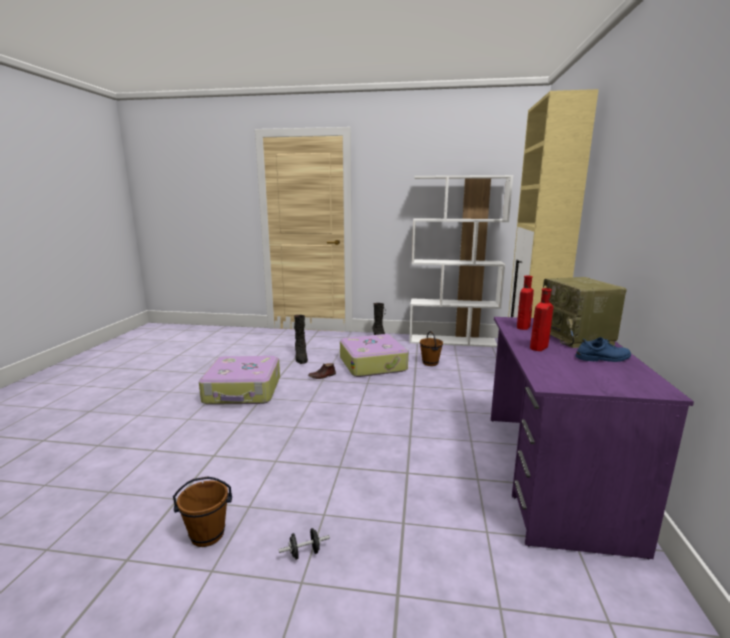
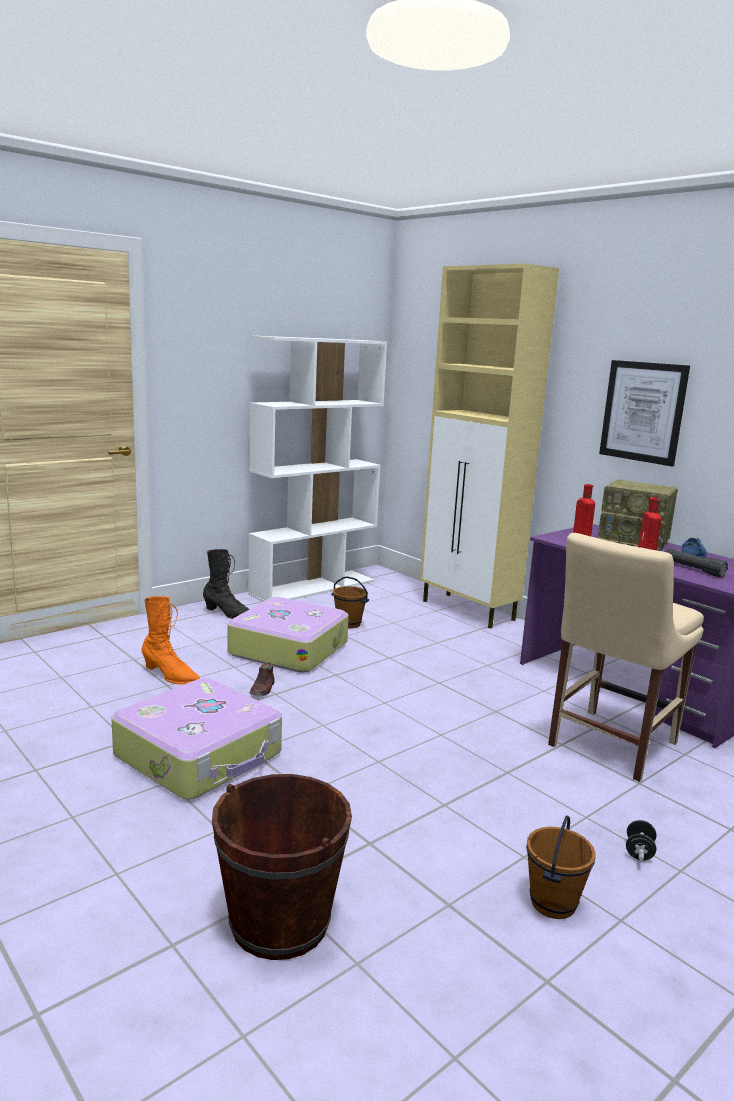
camera: 50 degrees left, 0 degrees up
black boot [294,315,308,364] -> orange boot [142,596,200,684]
none -> brown bucket [212,774,352,960]
none -> beige chair [548,533,704,782]
none -> picture [599,360,690,466]
none -> black flashlight [665,548,728,577]

